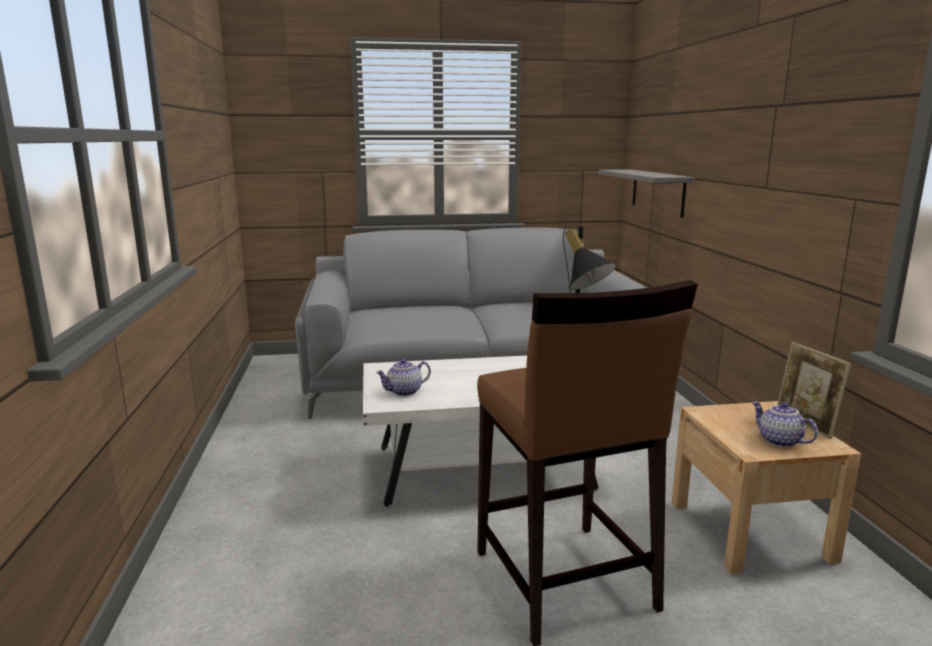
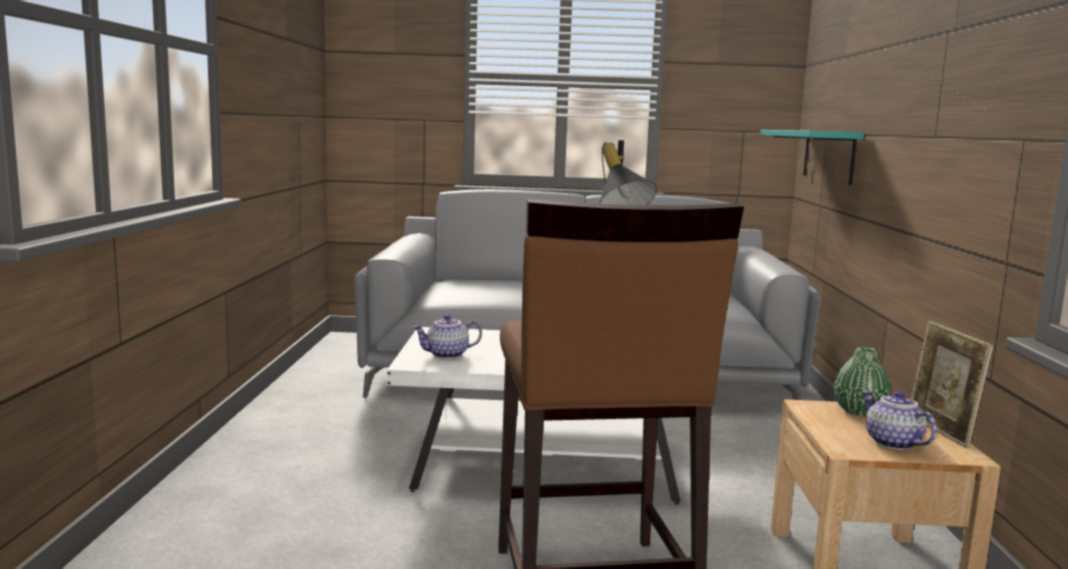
camera: 10 degrees right, 5 degrees down
grey shelf [598,169,694,218] -> turquoise shelf [760,130,864,185]
none -> green vase [834,347,890,416]

